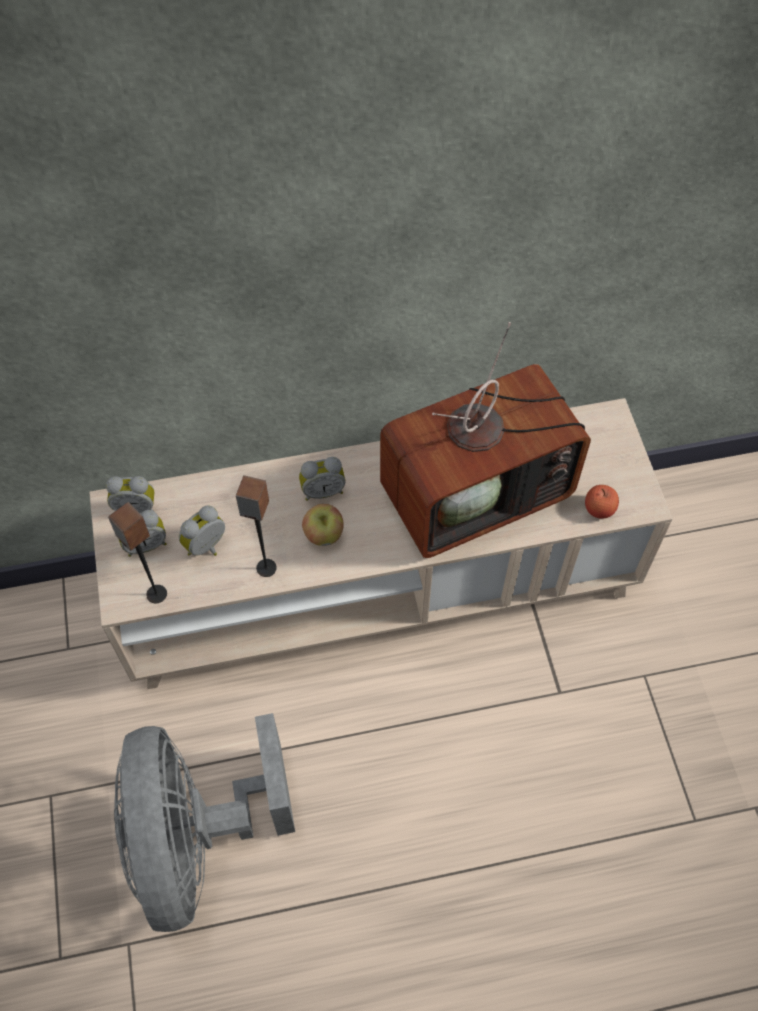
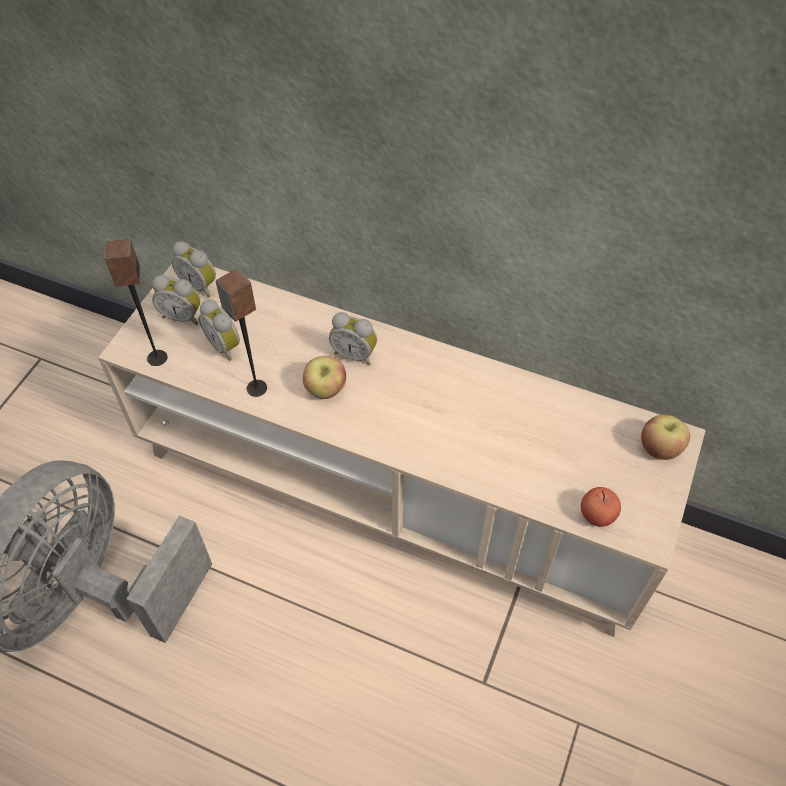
camera: 35 degrees right, 5 degrees down
alarm clock [179,506,225,556] -> alarm clock turned 120 degrees counterclockwise [198,300,240,361]
television [380,322,591,558] -> none
none -> apple [641,415,690,460]

